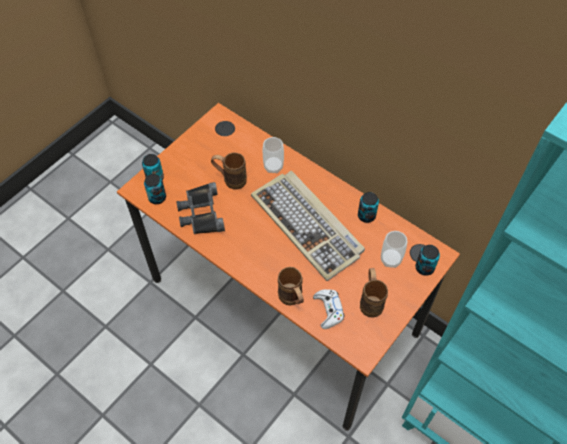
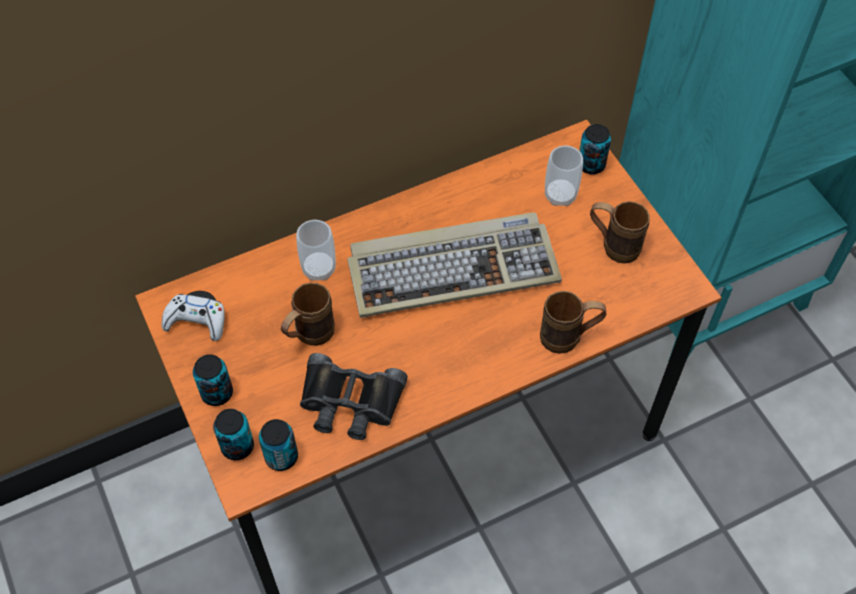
camera: 65 degrees left, 0 degrees up
white game controller [313,289,345,329] -> white game controller moved to [162,294,225,341]
can [358,192,379,223] -> can moved to [193,354,233,406]

